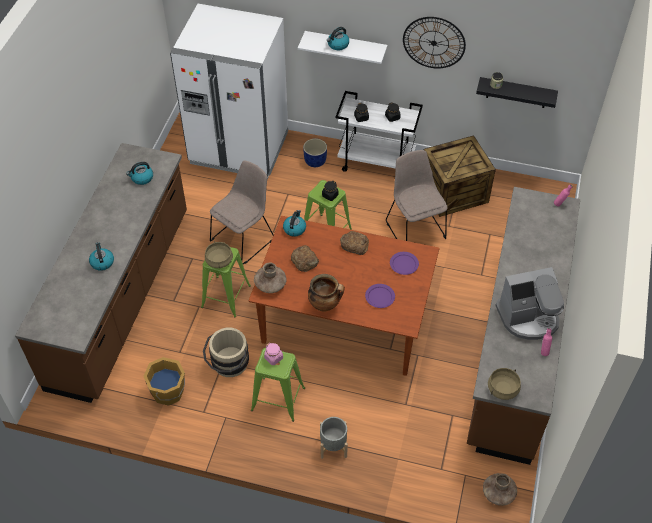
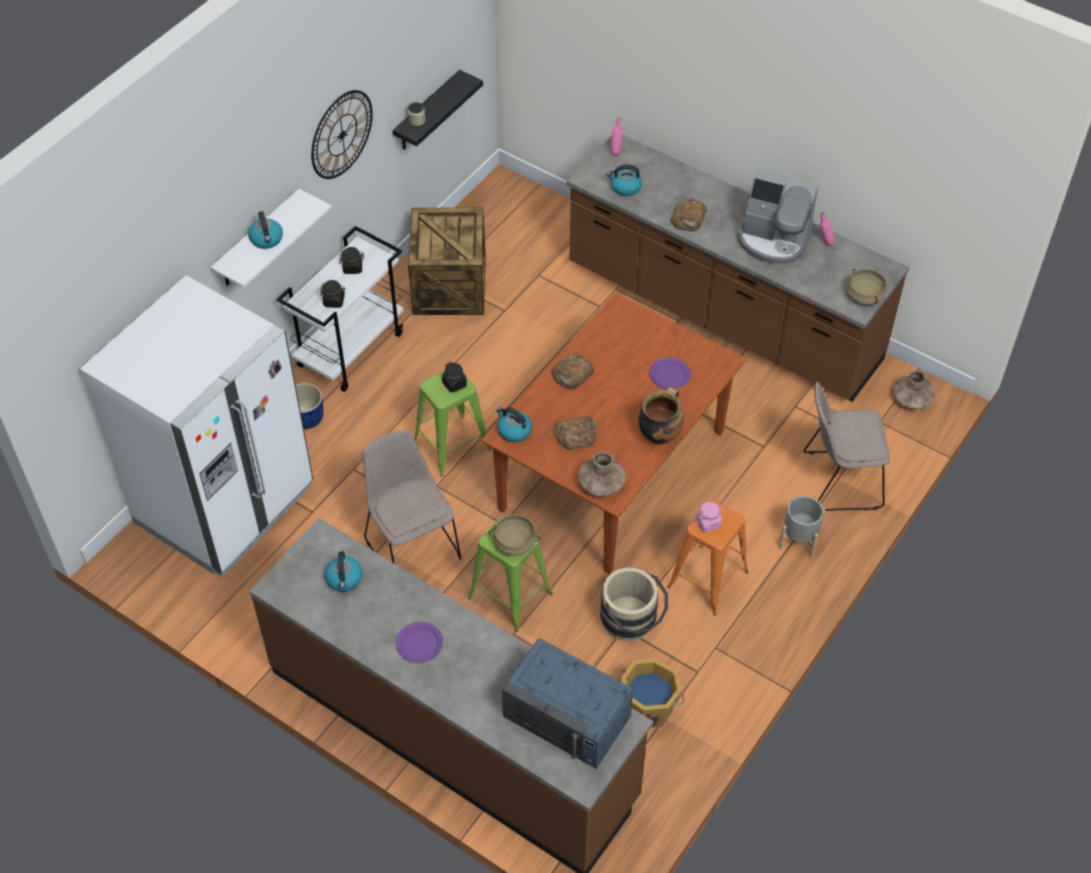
camera: 70 degrees left, 0 degrees up
kettle [89,242,114,271] -> kettle moved to [606,164,642,196]
green stool [251,348,305,422] -> orange stool [667,500,749,616]
beige chair [386,150,448,241] -> beige chair moved to [803,382,890,511]
purple plate [390,252,419,275] -> purple plate moved to [396,622,443,663]
coffee machine [495,267,564,340] -> coffee machine turned 105 degrees clockwise [738,169,819,265]
none -> blue microwave [502,638,633,768]
none -> bread [671,199,707,232]

